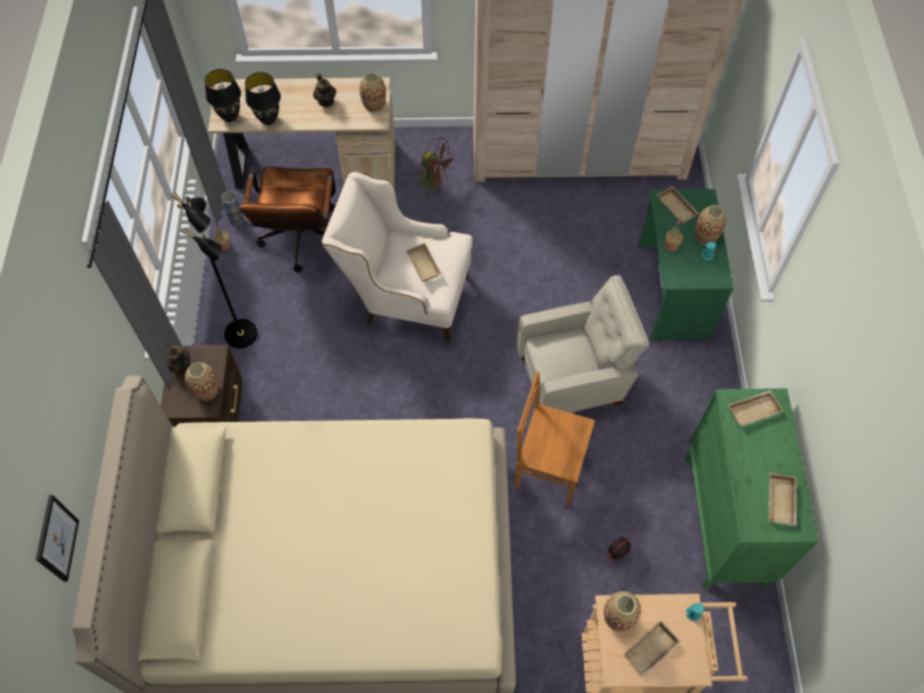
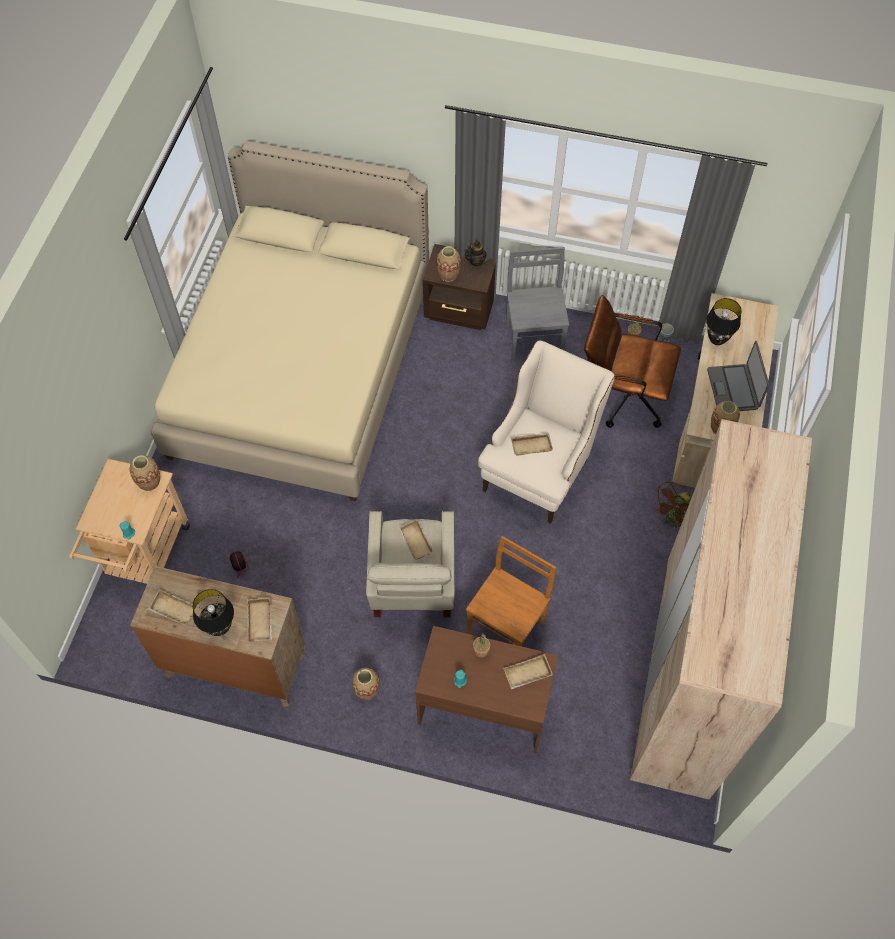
camera: 105 degrees right, 0 degrees up
picture [36,495,79,582] -> none
black floor lamp [171,192,258,349] -> grey chair [506,247,569,361]
black table lamp [205,69,241,122] -> black table lamp moved to [193,589,234,636]
teapot [313,73,336,107] -> laptop [707,341,769,411]
brown chair [515,371,595,505] -> brown chair moved to [466,536,556,646]
beige tray [623,620,681,678] -> beige tray moved to [398,519,434,560]
green desk [638,189,734,341] -> brown desk [415,626,558,753]
green dresser [684,388,819,590] -> brown dresser [130,566,305,707]
vase [695,205,726,245] -> vase moved to [352,668,380,700]

